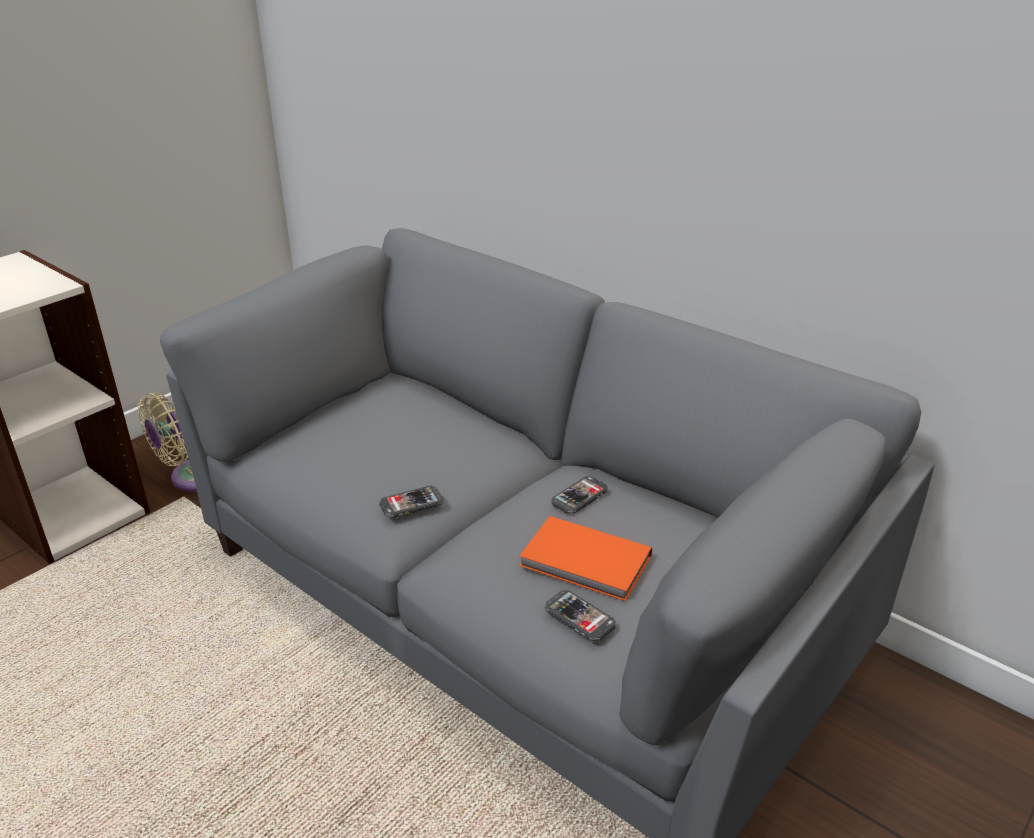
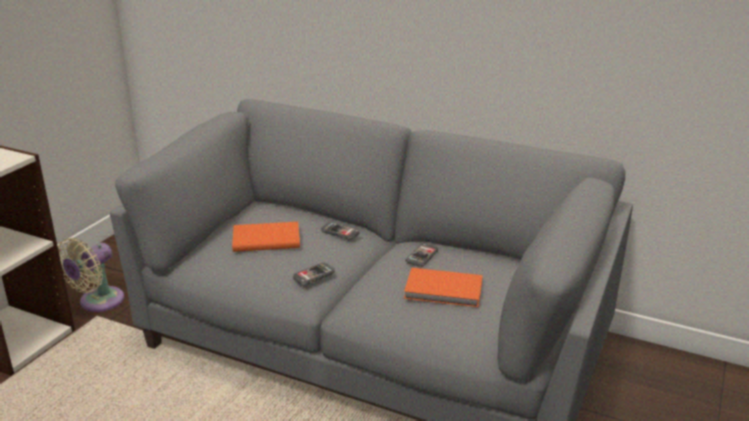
camera: 15 degrees left, 5 degrees down
phone [545,590,616,642] -> phone moved to [321,222,360,240]
none -> orange book [232,222,300,252]

